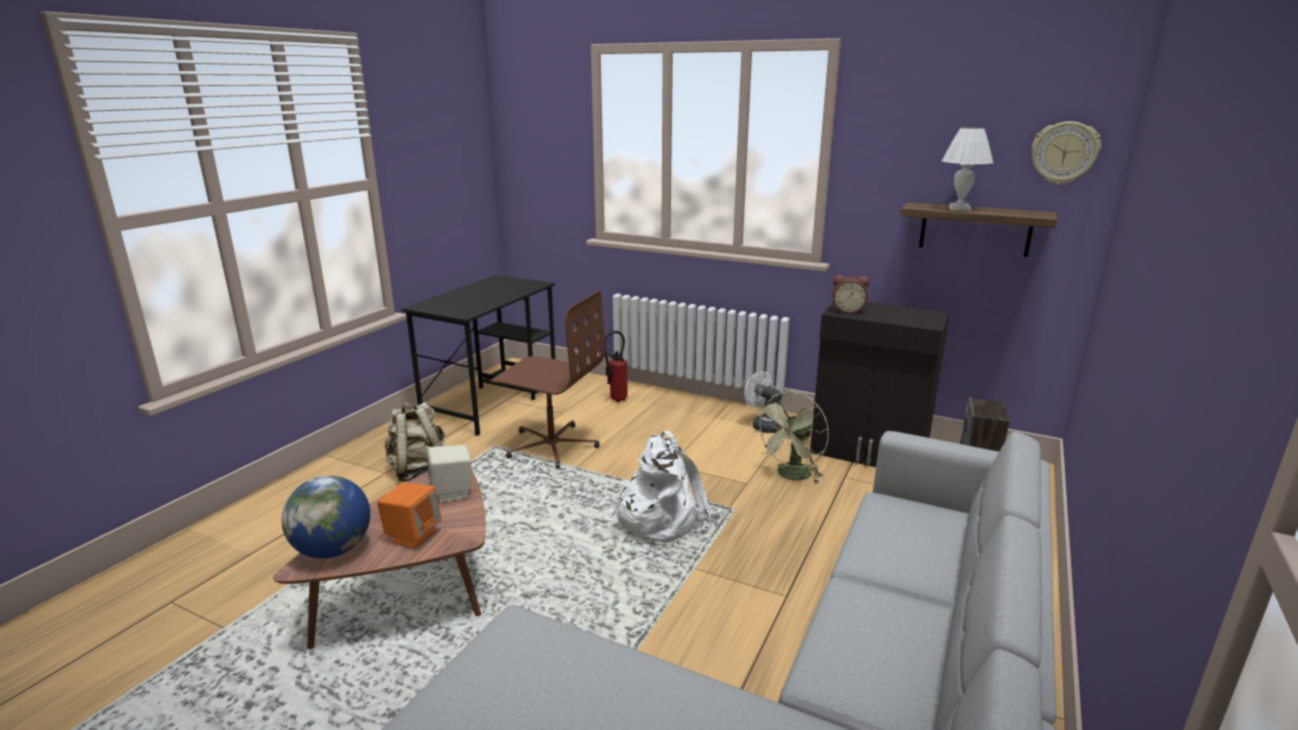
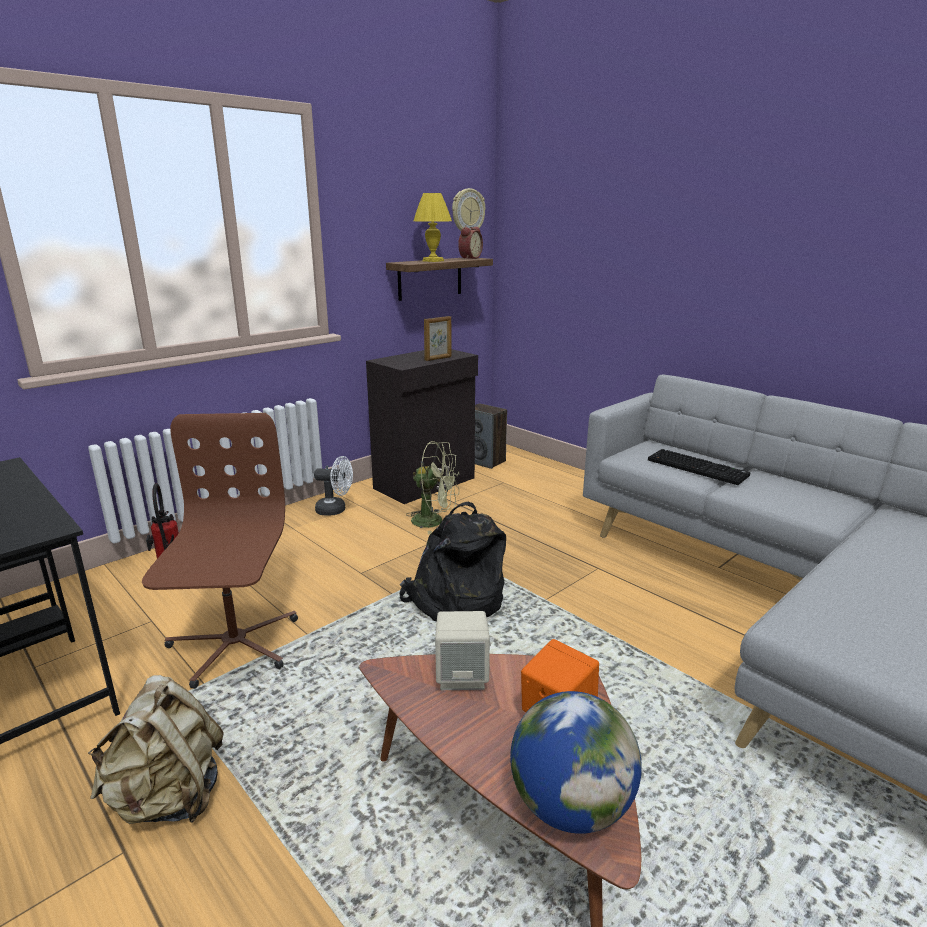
camera: 70 degrees left, 0 degrees up
brown office chair [491,290,605,469] -> brown office chair turned 45 degrees counterclockwise [142,413,298,689]
white backpack [612,431,711,542] -> black backpack [400,501,506,621]
white fan [744,371,782,433] -> white fan turned 150 degrees counterclockwise [314,456,353,516]
green fan [753,391,829,484] -> green fan turned 45 degrees counterclockwise [406,441,459,534]
alarm clock [832,275,870,313] -> alarm clock moved to [458,227,483,259]
white table lamp [942,128,993,211] -> yellow table lamp [413,193,452,262]
none -> picture frame [424,316,452,361]
none -> keyboard [648,449,750,485]

